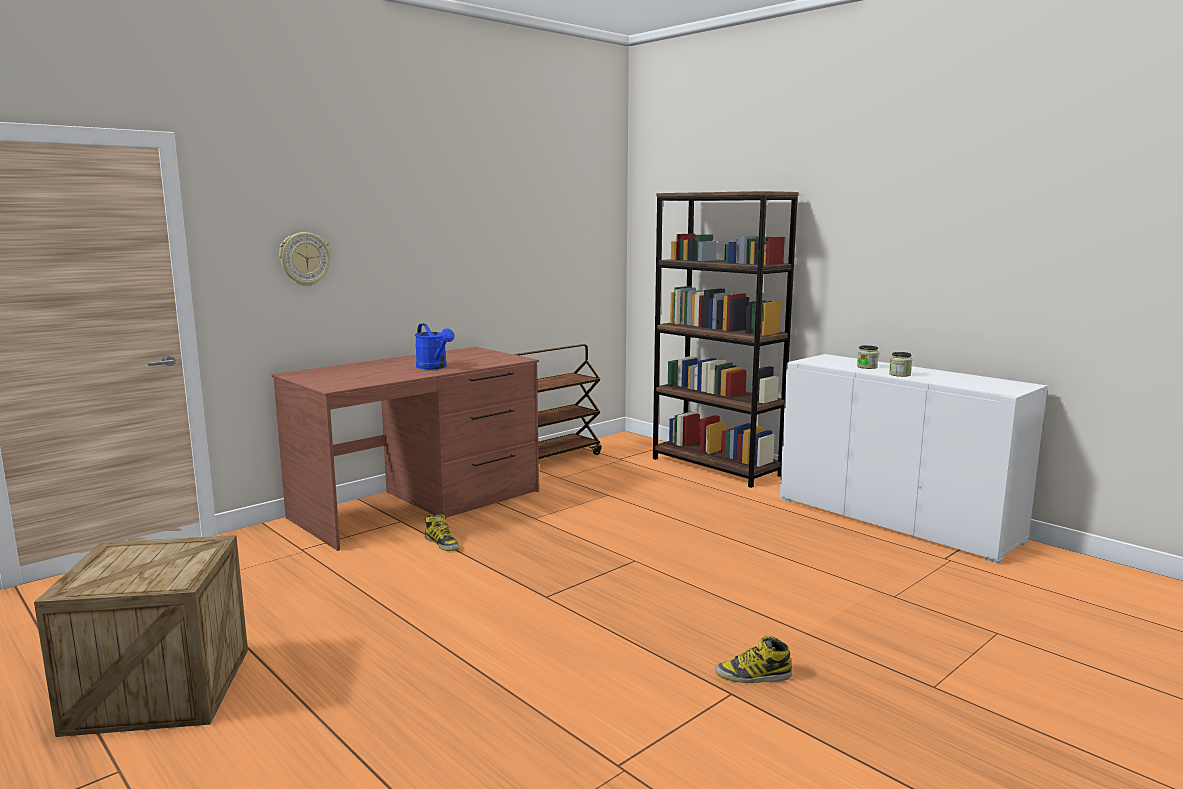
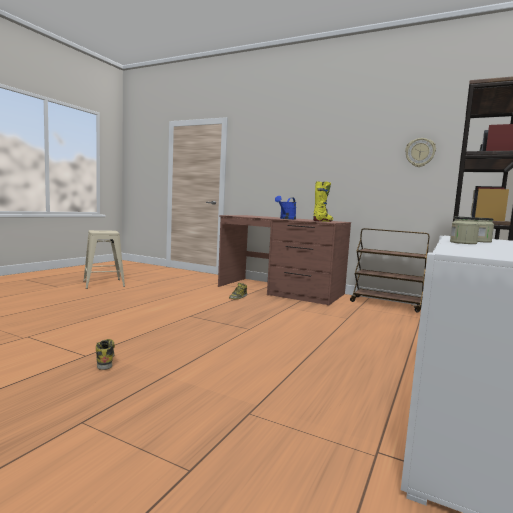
camera: 70 degrees right, 5 degrees down
crate [34,535,248,737] -> beige stool [84,230,125,289]
wall clock [279,232,331,286] -> wall clock moved to [405,138,436,167]
none -> yellow boot [313,181,333,222]

